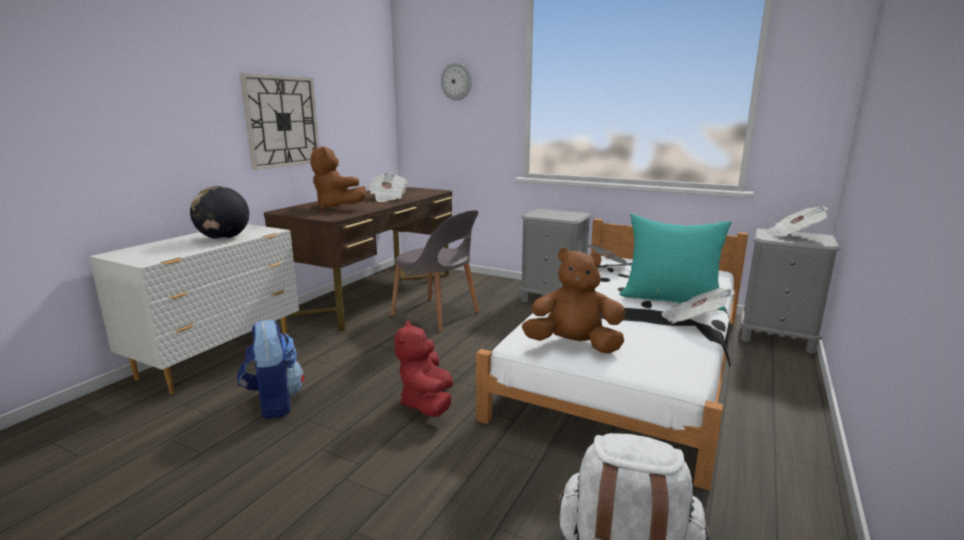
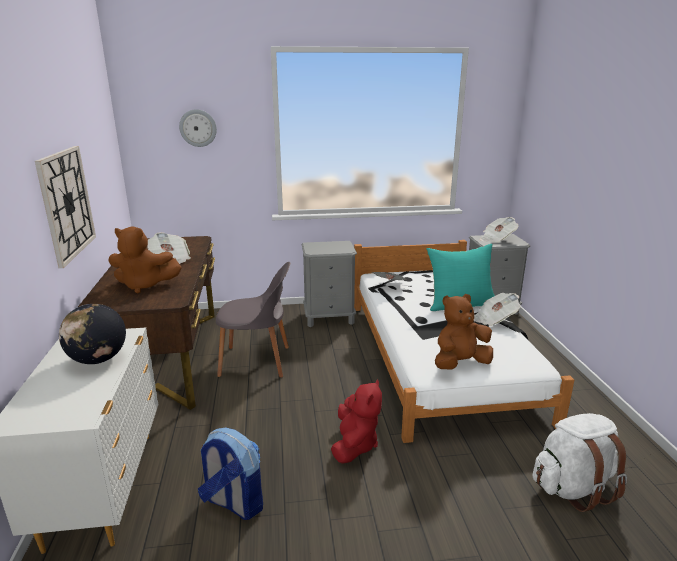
camera: 35 degrees left, 5 degrees up
red plush toy [394,321,453,417] -> red plush toy turned 135 degrees counterclockwise [331,379,382,464]

